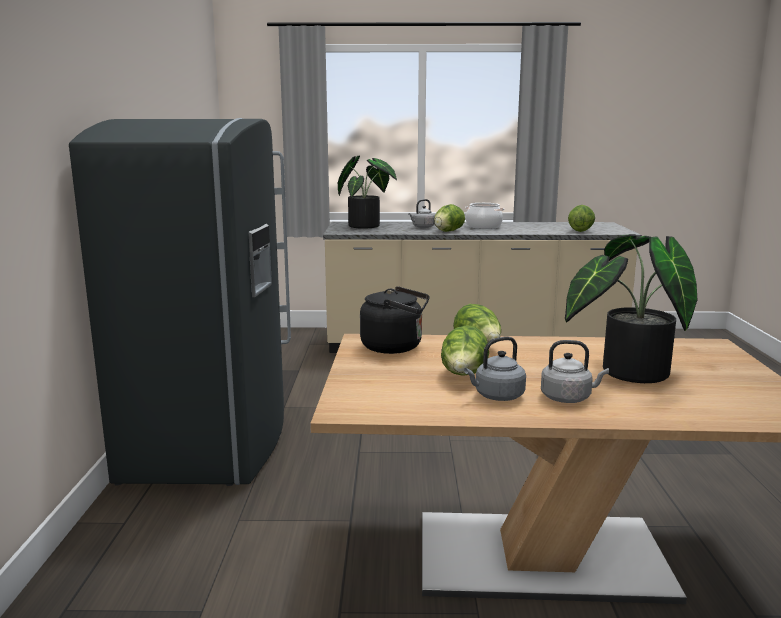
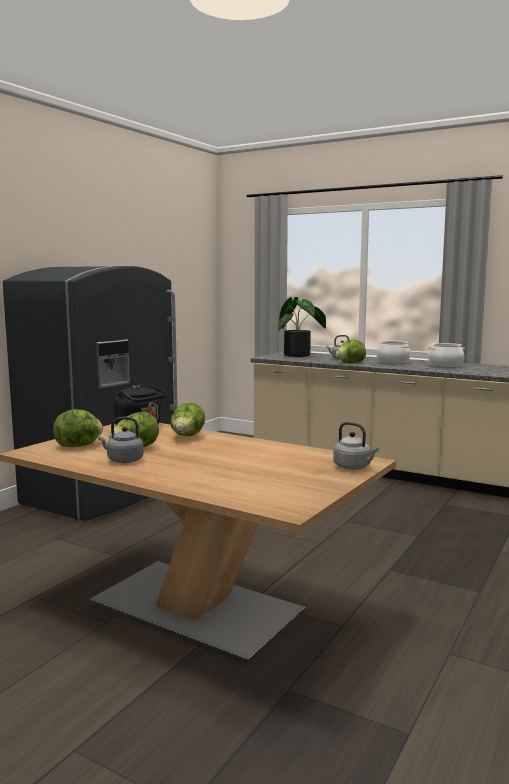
camera: 30 degrees right, 5 degrees down
grey kettle [541,340,609,403] -> grey kettle moved to [333,422,379,470]
potted plant [565,234,697,383] -> none
lettuce [568,205,595,232] -> lettuce moved to [53,409,103,447]
none -> cooking pot [428,343,465,367]

